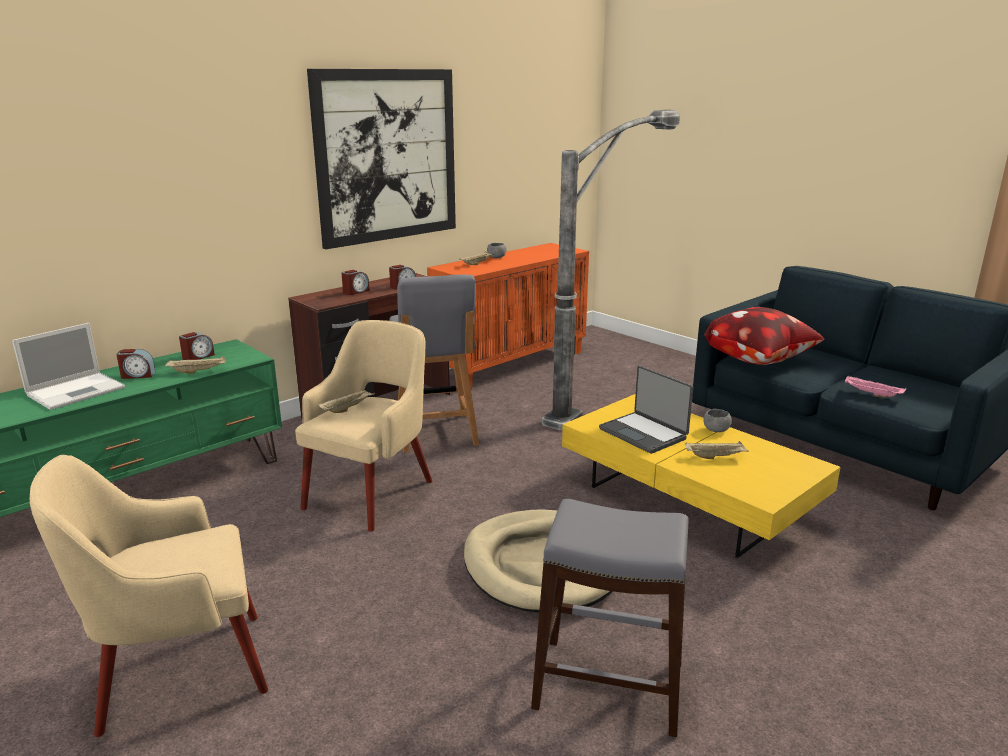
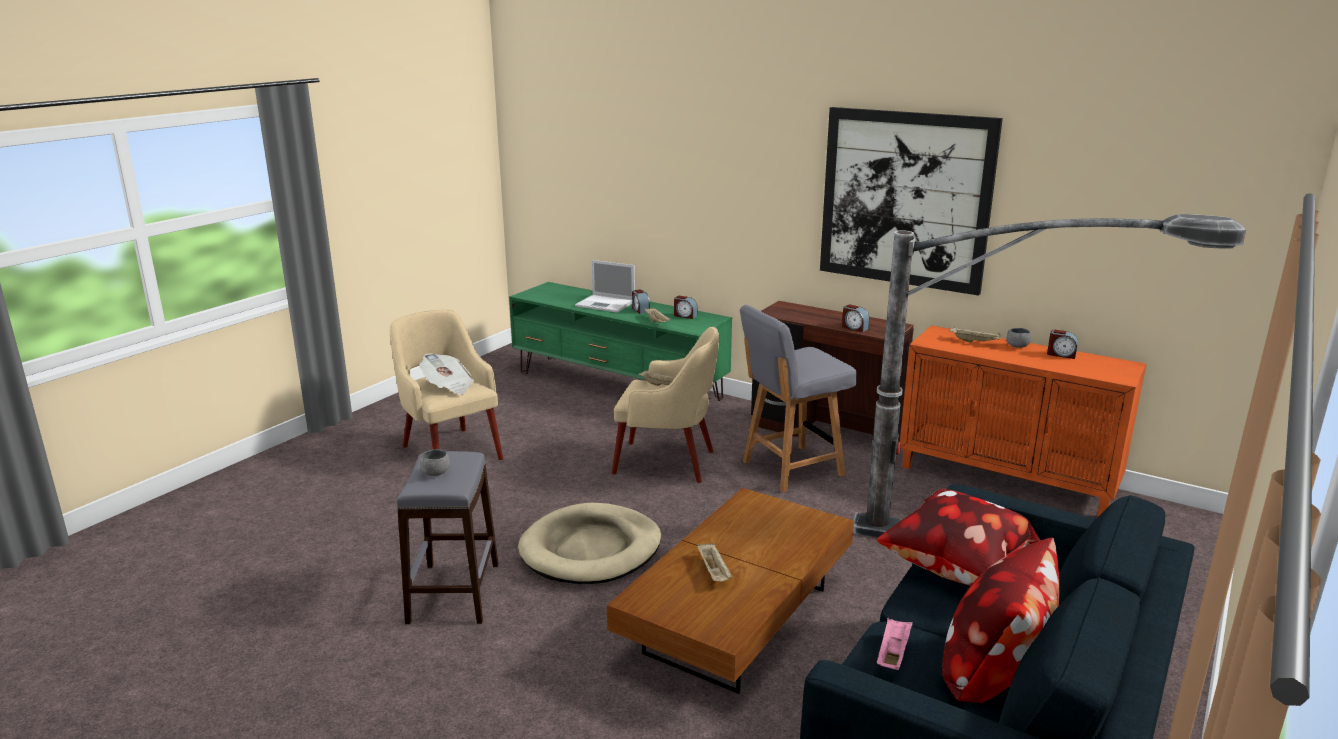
camera: 75 degrees right, 0 degrees up
alarm clock [342,270,369,295] -> alarm clock moved to [1047,330,1078,359]
yellow coffee table [562,394,840,558] -> brown coffee table [607,488,854,694]
laptop [599,366,693,454] -> none
grey bowl [703,409,732,432] -> grey bowl moved to [420,449,450,476]
none -> newspaper [419,353,475,395]
none -> pillow [942,537,1060,703]

